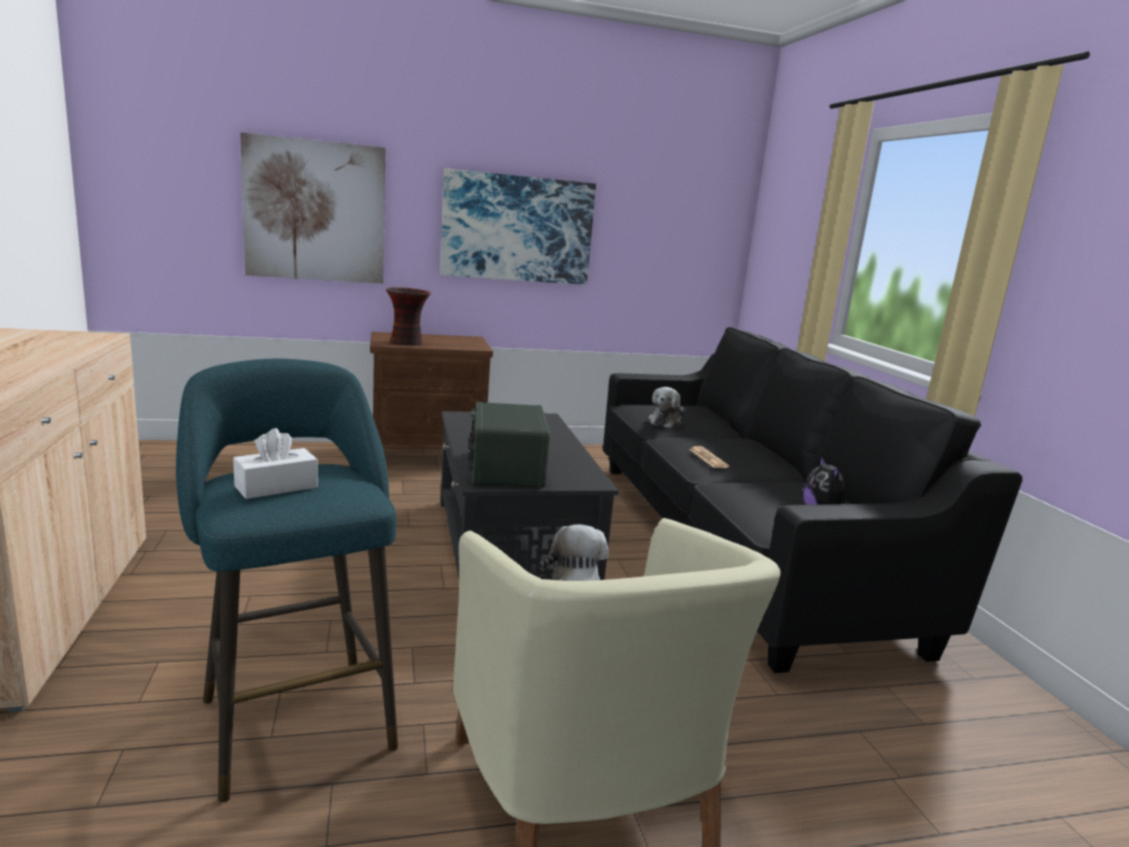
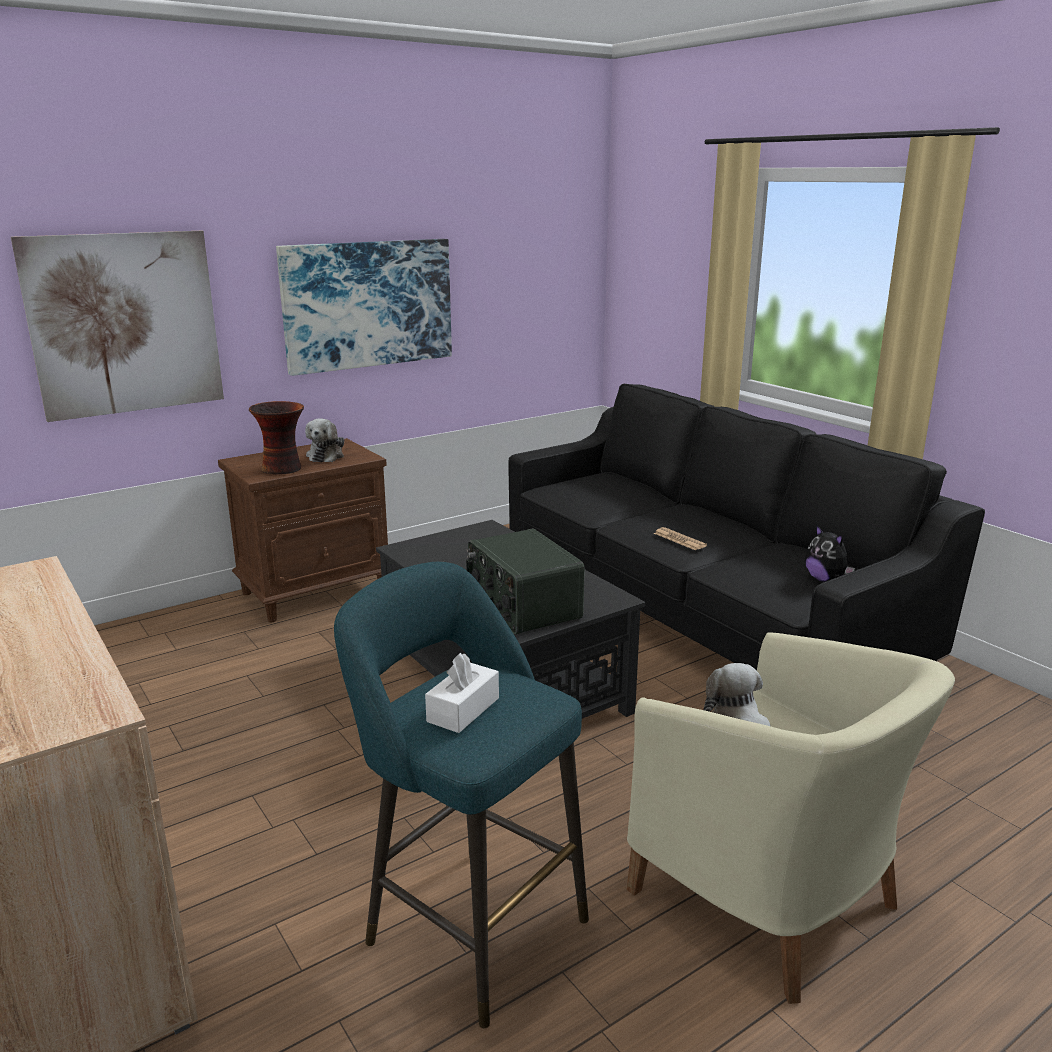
camera: 20 degrees left, 5 degrees up
plush toy [648,387,686,428] -> plush toy moved to [305,418,344,462]

